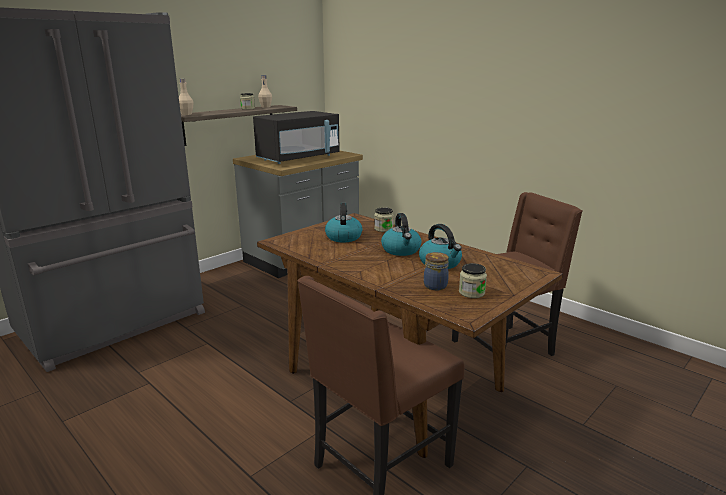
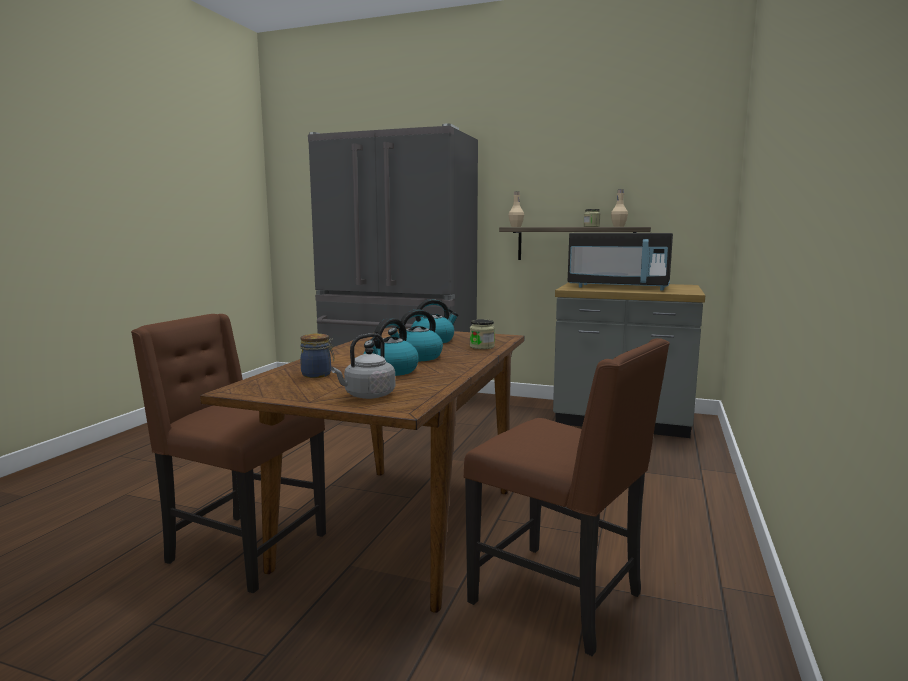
camera: 65 degrees right, 10 degrees down
jar [459,263,487,298] -> none
none -> grey kettle [331,333,395,399]

